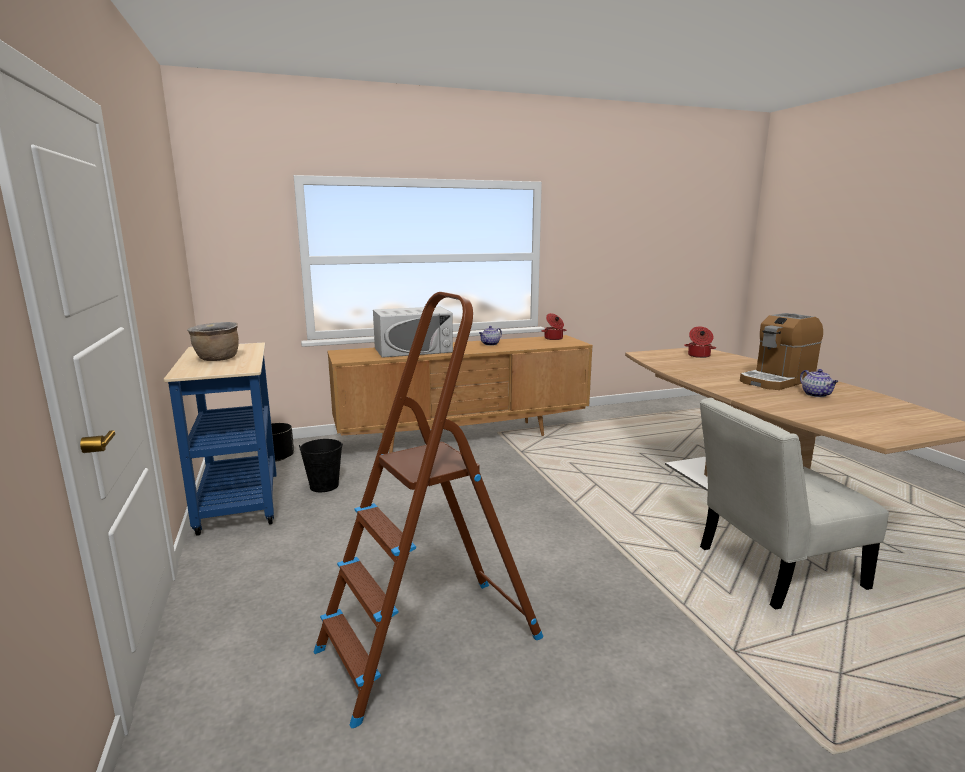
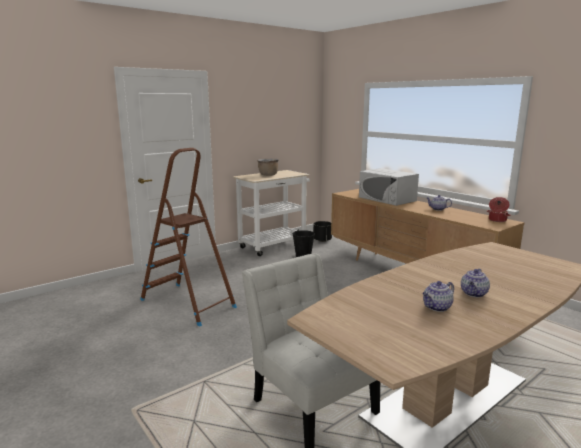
camera: 70 degrees right, 0 degrees up
blue cart [163,343,277,536] -> white cart [233,170,310,256]
cooking pot [684,326,716,358] -> none
coffee machine [740,313,823,390] -> teapot [461,269,490,297]

